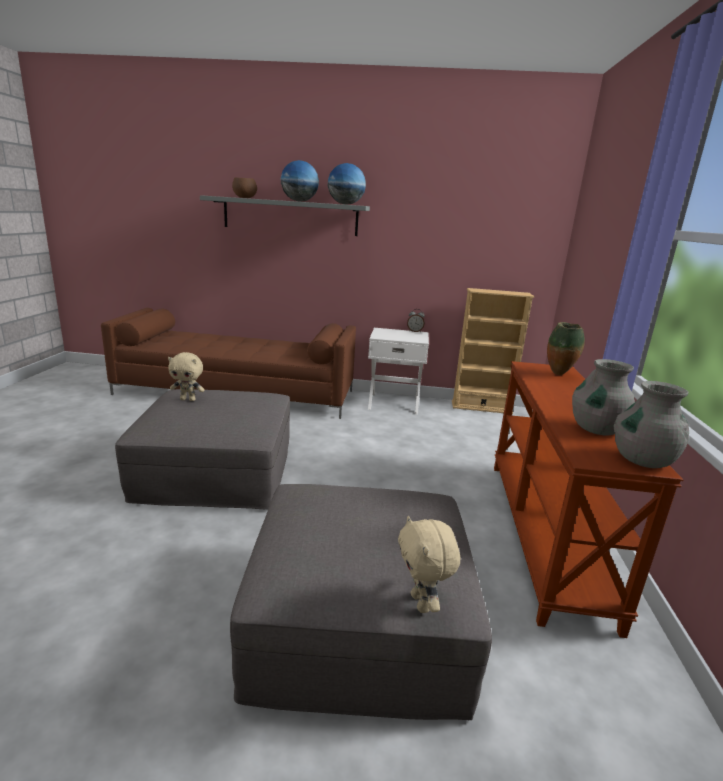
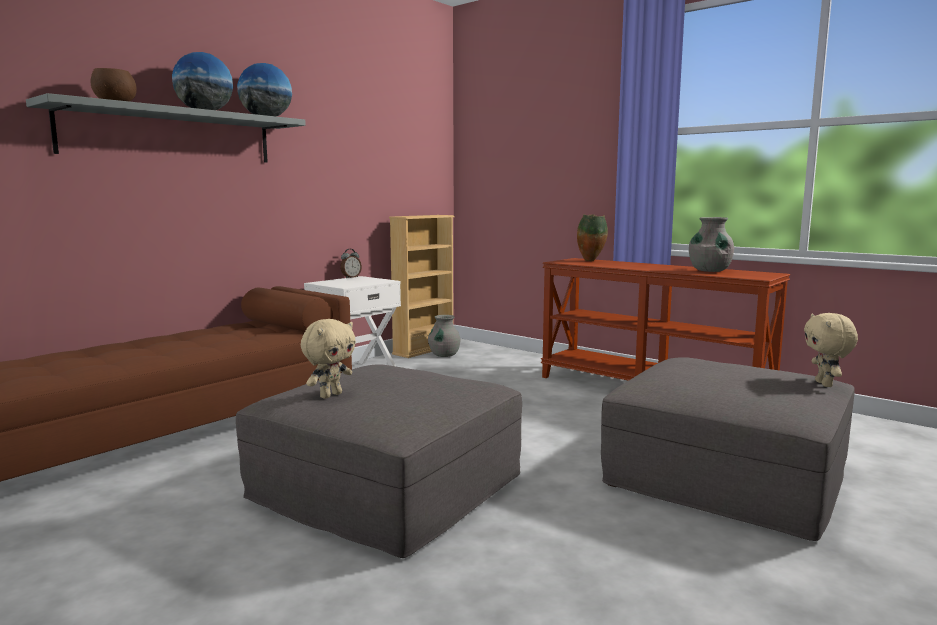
camera: 55 degrees left, 10 degrees down
beige plush toy [398,516,460,613] -> beige plush toy turned 75 degrees clockwise [804,313,858,387]
grey vase [613,381,689,468] -> grey vase moved to [428,315,460,357]

